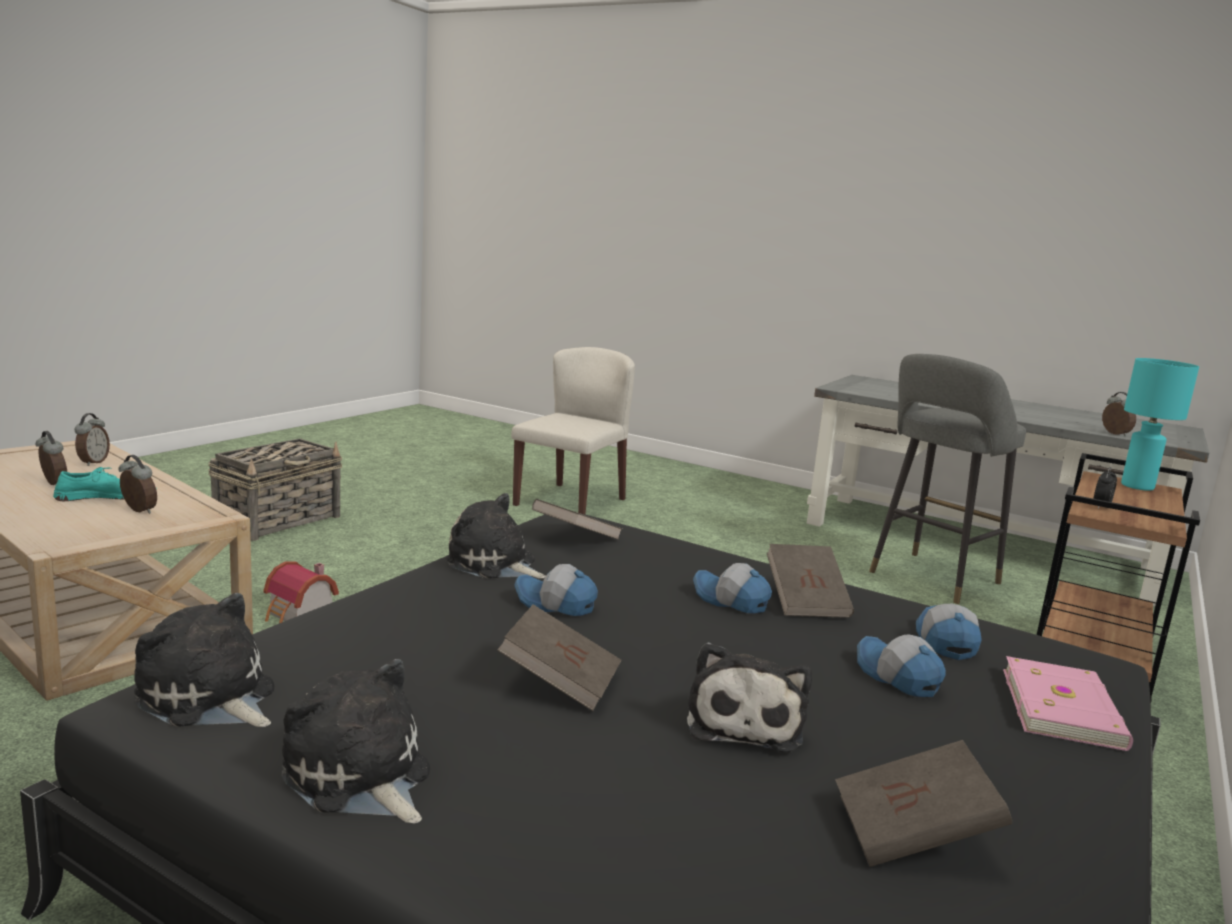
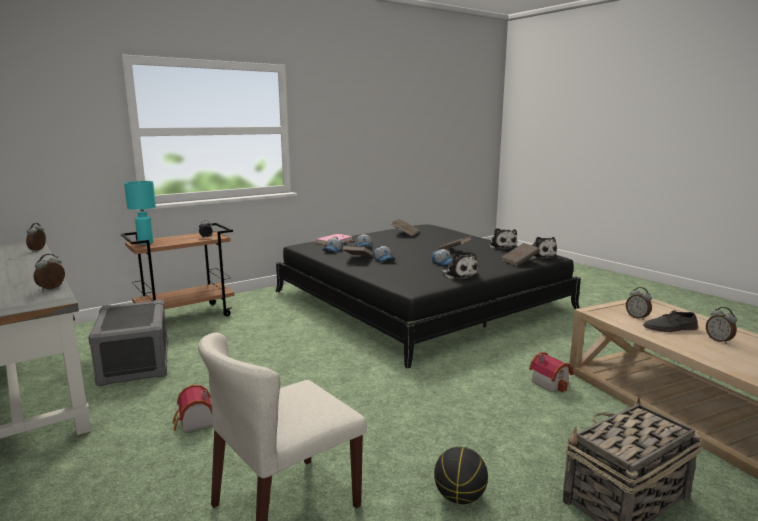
camera: 155 degrees left, 0 degrees up
turquoise shoe [53,467,157,501] -> grey shoe [643,310,698,332]
alarm clock [75,413,110,466] -> alarm clock moved to [33,253,65,291]
brown book [532,499,623,540] -> brown book moved to [502,243,540,266]
plush toy [687,642,812,752] -> none
grey stool [869,354,1026,604] -> grey storage box [88,300,168,386]
none -> toy house [173,385,213,432]
none -> basketball [434,447,488,504]

